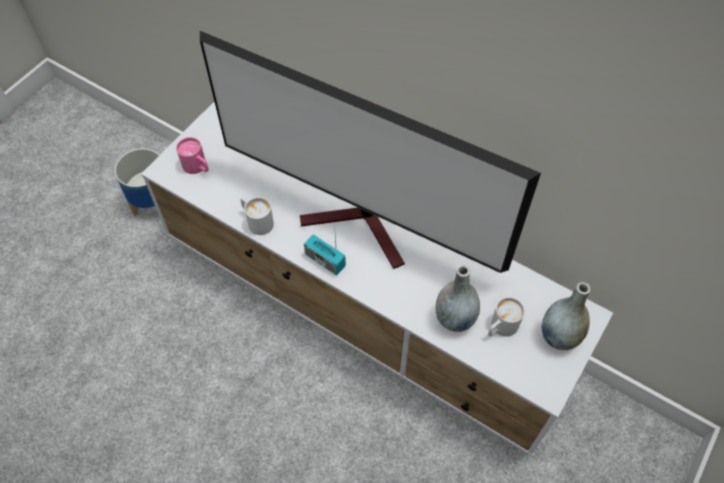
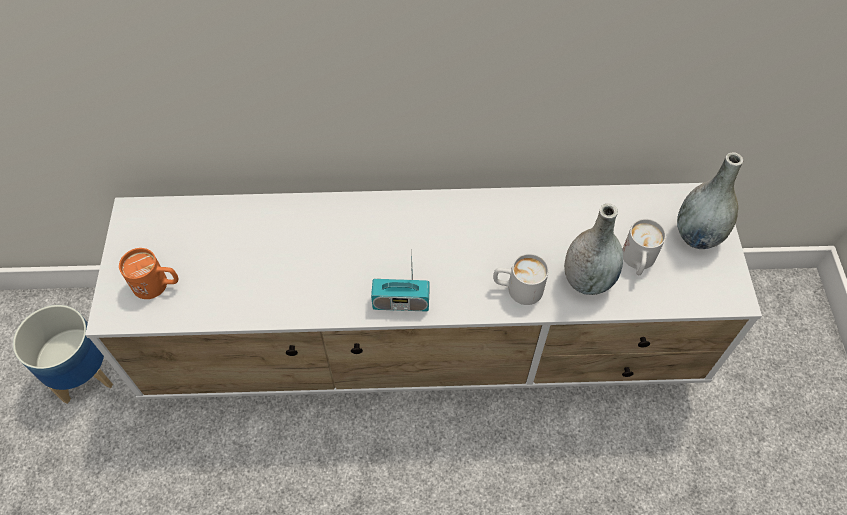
camera: 35 degrees left, 0 degrees up
pink mug [176,137,209,174] -> orange mug [119,248,178,299]
television [200,31,541,273] -> none
white mug [241,197,274,235] -> white mug moved to [493,253,549,305]

